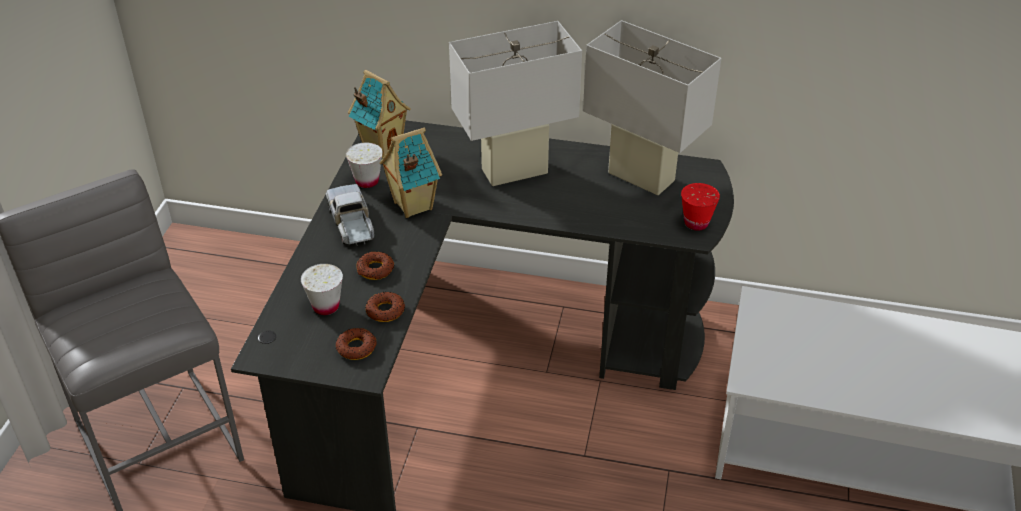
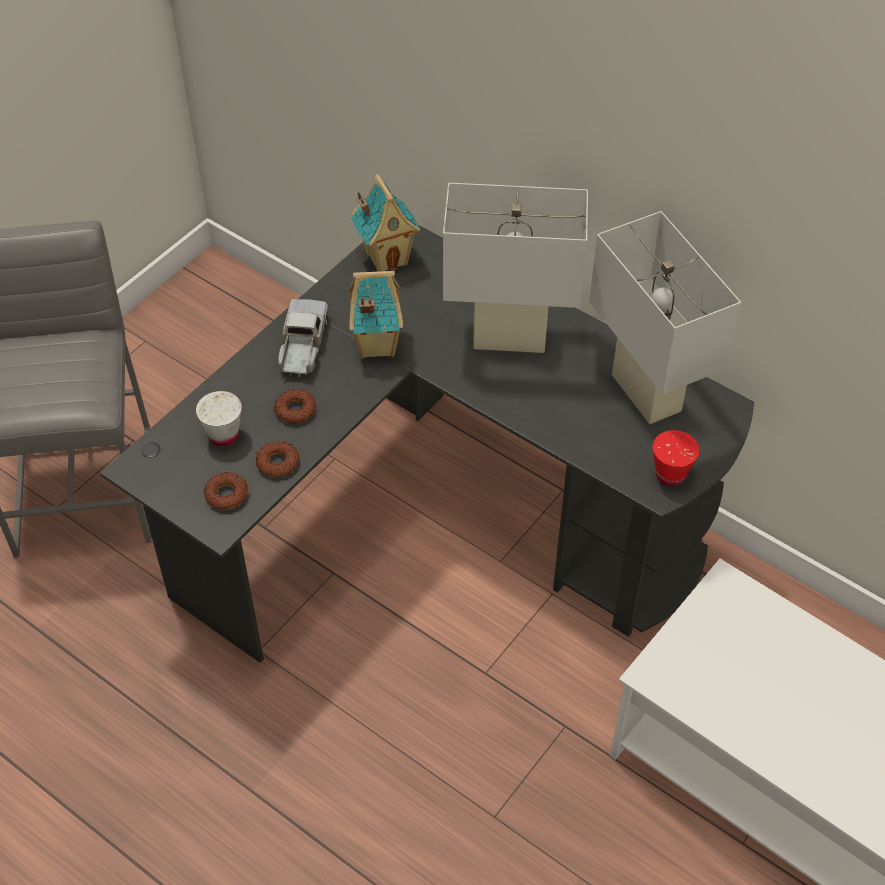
camera: 25 degrees right, 10 degrees up
white cup [346,142,383,188] -> none

